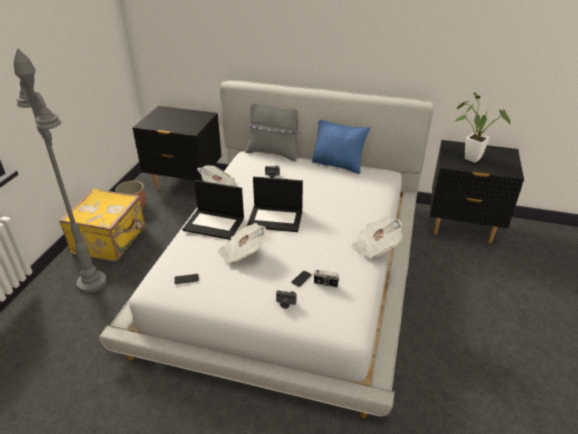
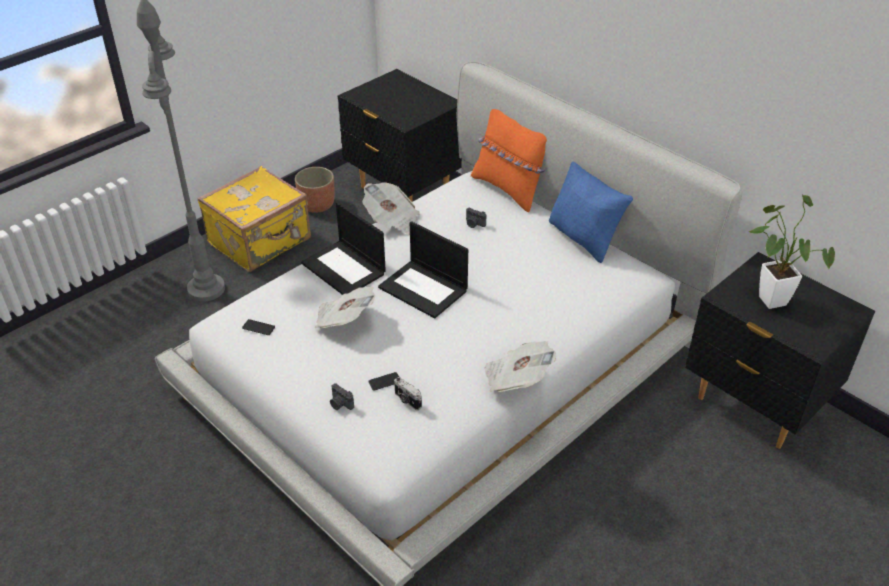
camera: 30 degrees right, 5 degrees up
grey pillow [245,104,300,161] -> orange pillow [471,109,547,212]

